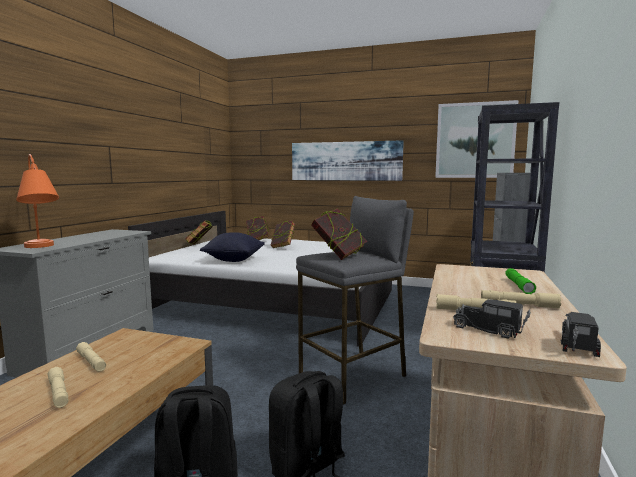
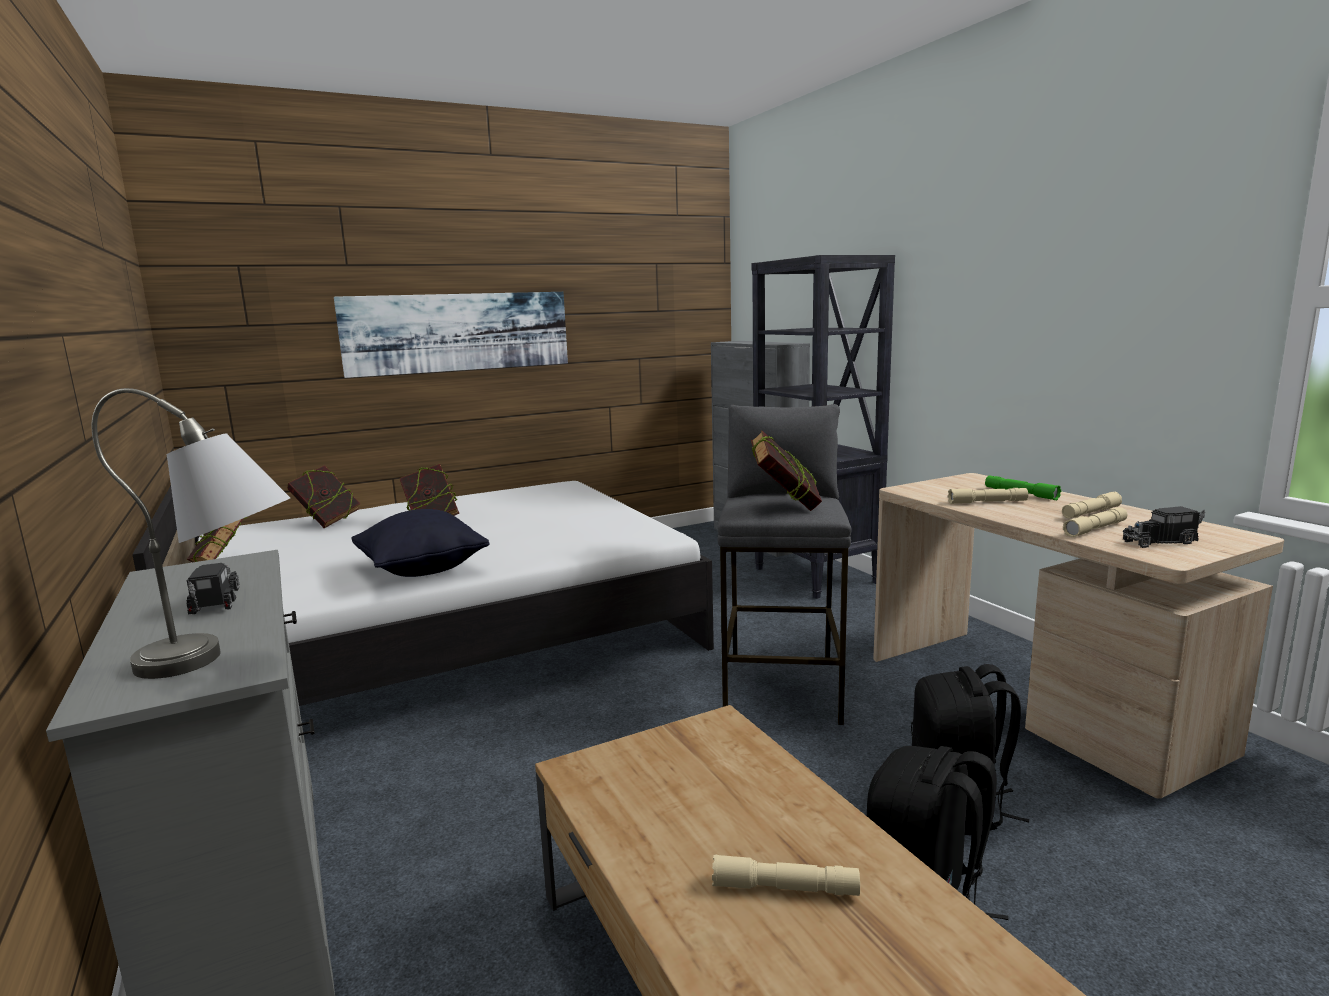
camera: 45 degrees left, 5 degrees up
orange table lamp [16,154,59,248] -> grey table lamp [92,388,290,679]
beige flashlight [76,342,106,372] -> beige flashlight moved to [948,488,1028,504]
picture [435,100,519,178] -> none
toy truck [561,312,601,357] -> toy truck moved to [186,563,239,615]

